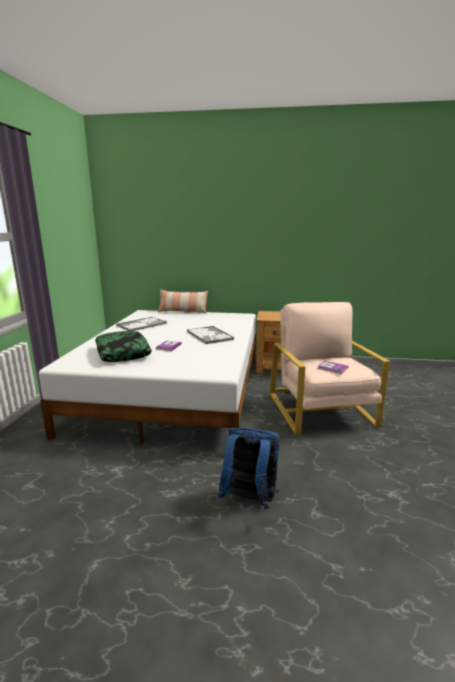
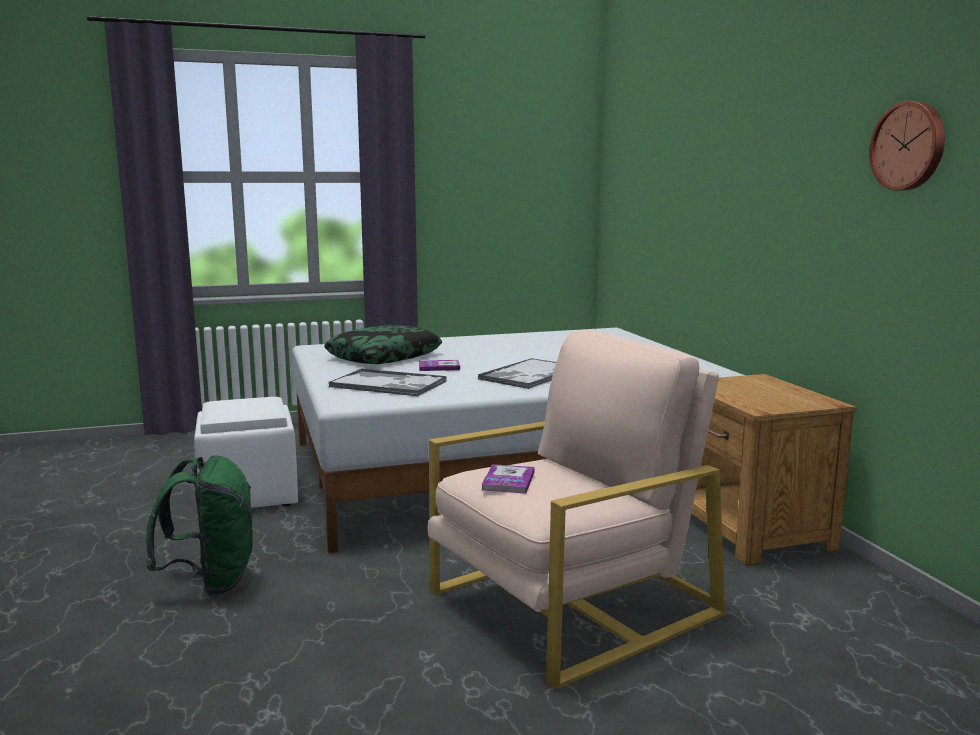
camera: 65 degrees right, 5 degrees down
tray [116,317,167,331] -> tray moved to [329,369,447,396]
pillow [158,289,208,314] -> none
blue backpack [218,428,280,509] -> green backpack [146,455,253,596]
none -> white ottoman [194,397,298,508]
none -> wall clock [869,101,945,190]

